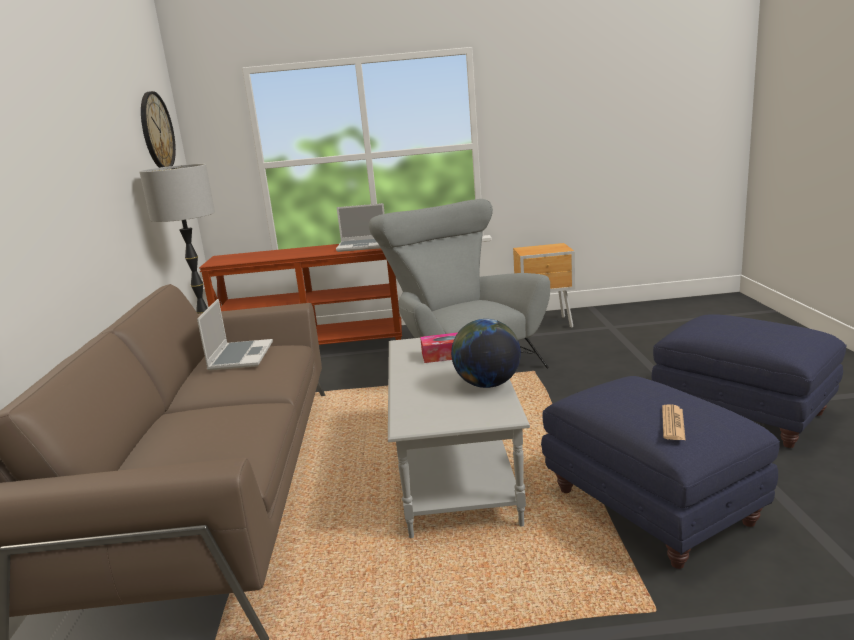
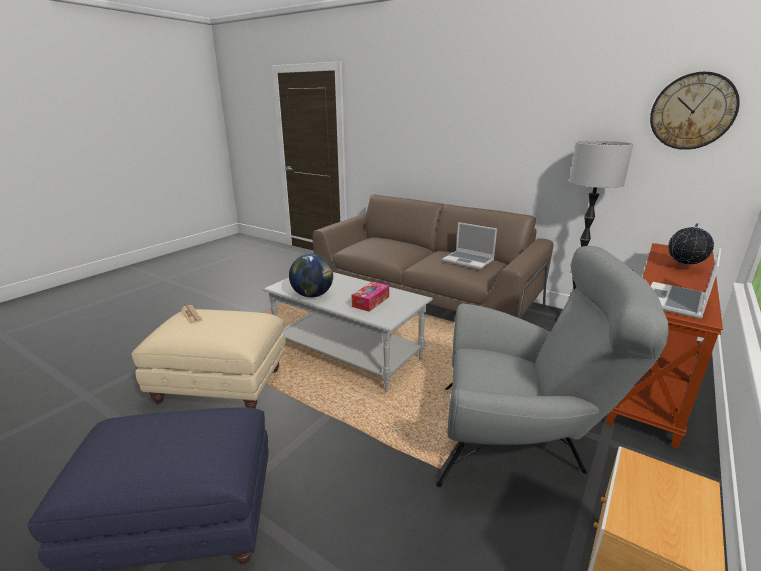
camera: 125 degrees right, 5 degrees up
blue ottoman [541,376,780,569] -> beige ottoman [131,309,285,409]
none -> globe [668,223,714,268]

